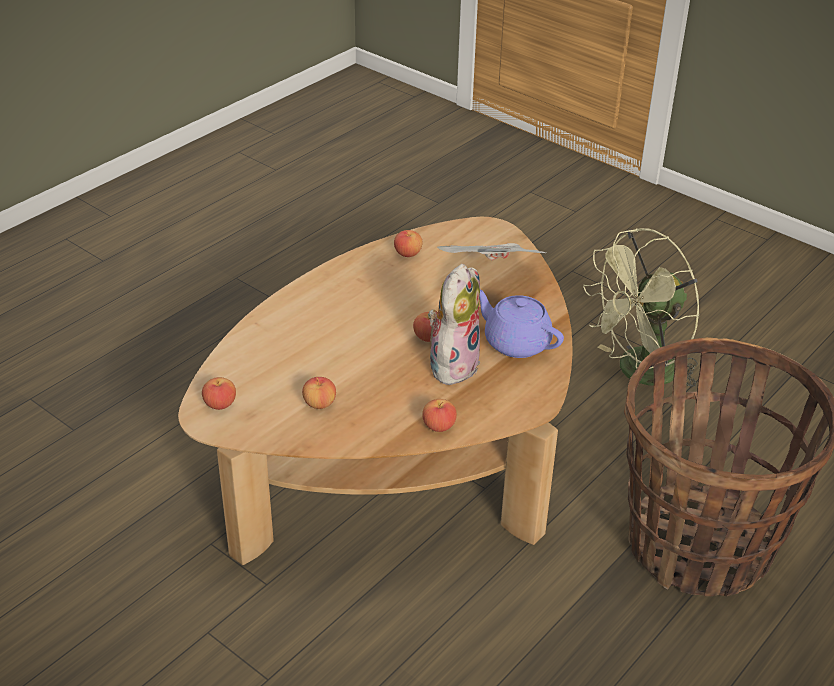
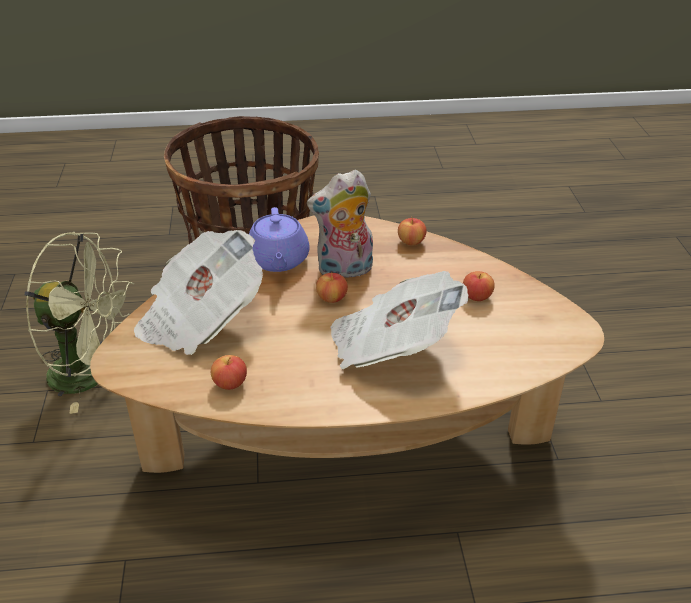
camera: 135 degrees left, 0 degrees up
apple [202,377,236,410] -> none
none -> newspaper [330,271,469,369]

